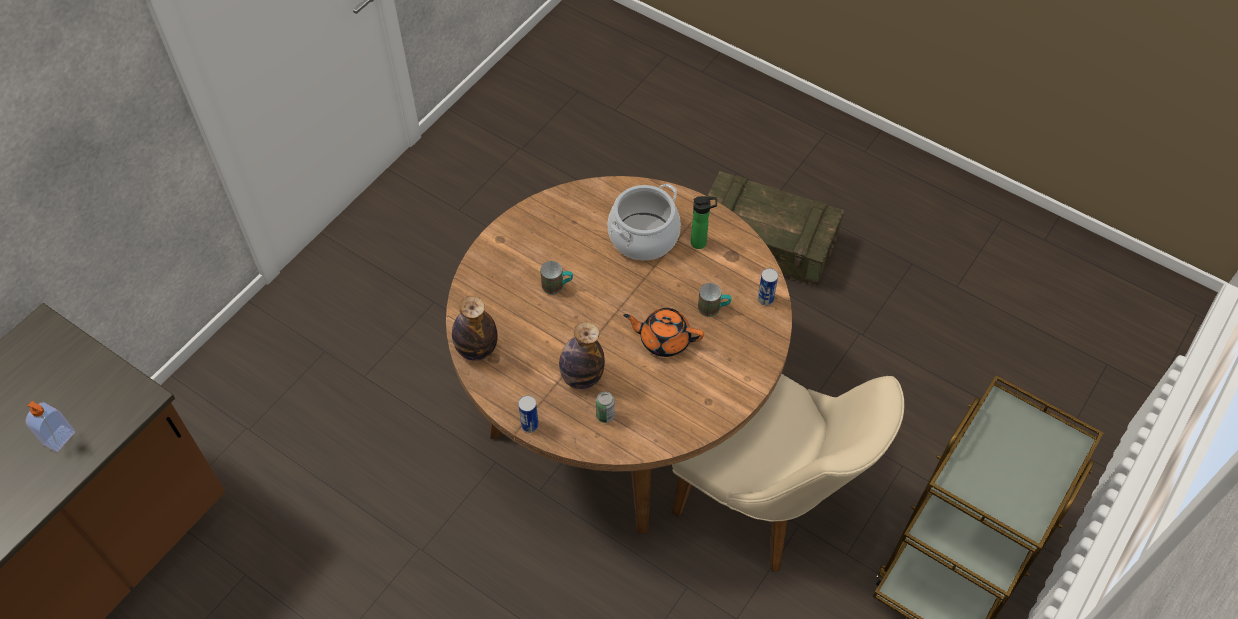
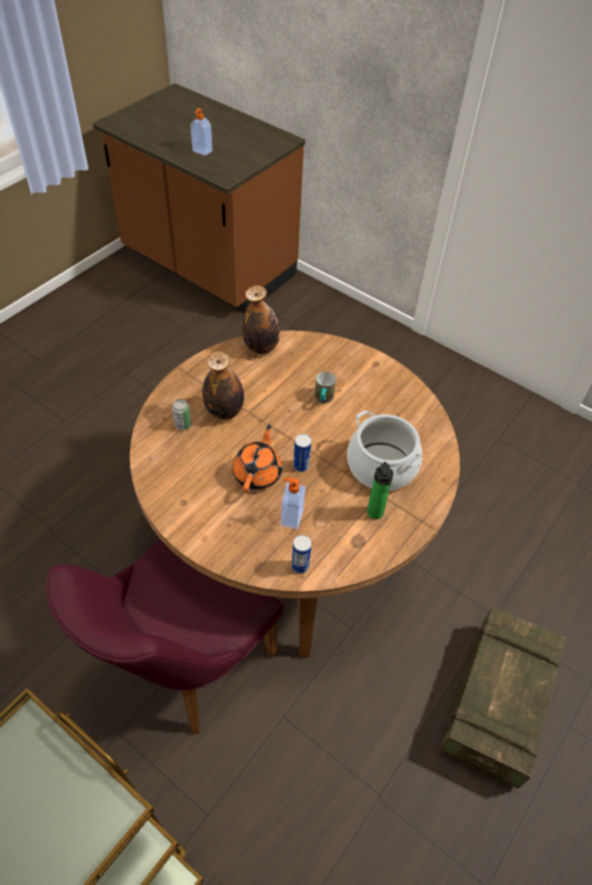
camera: 90 degrees right, 5 degrees down
can [518,396,539,432] -> can moved to [293,434,311,472]
beige chair [672,374,904,572] -> purple chair [45,539,284,735]
mug [698,283,731,317] -> soap dispenser [281,478,305,530]

